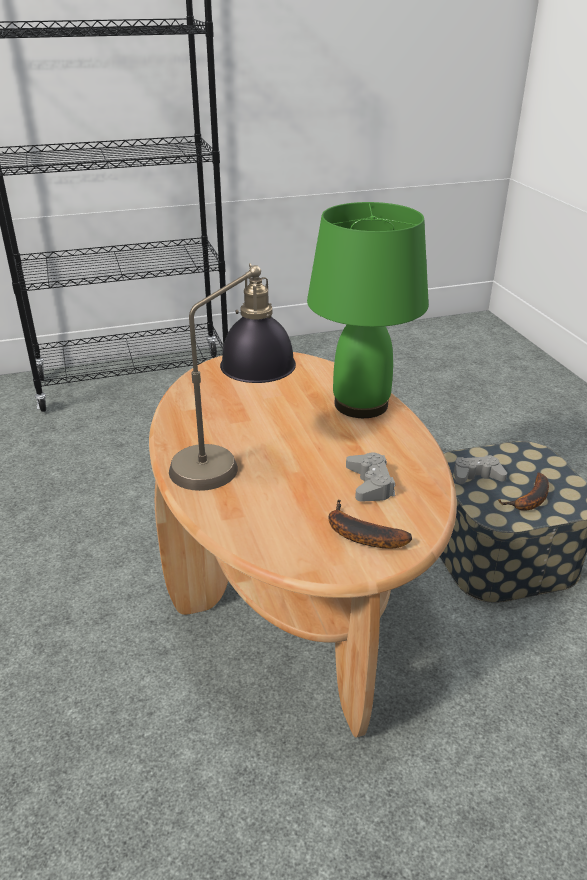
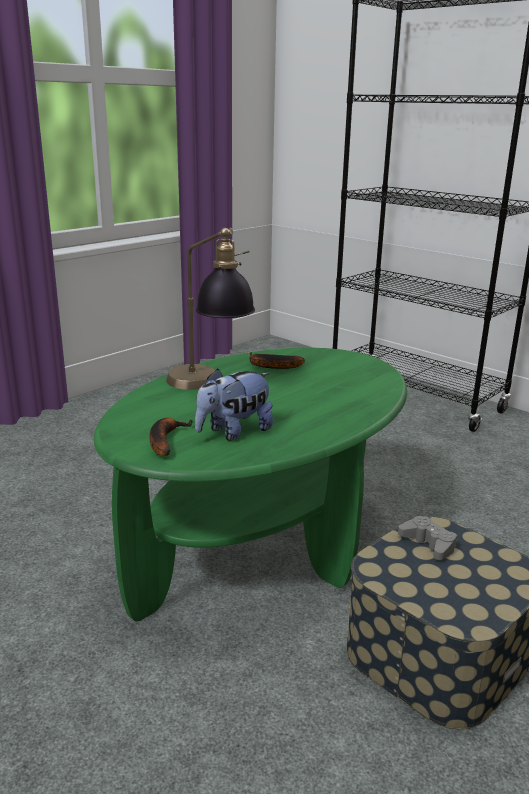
camera: 60 degrees right, 10 degrees down
brown coffee table [149,352,457,738] -> green coffee table [94,348,407,622]
green table lamp [307,202,429,418] -> none
grey game controller [346,453,395,502] -> plush toy [195,368,273,441]
banana [498,472,549,511] -> banana moved to [249,352,305,369]

